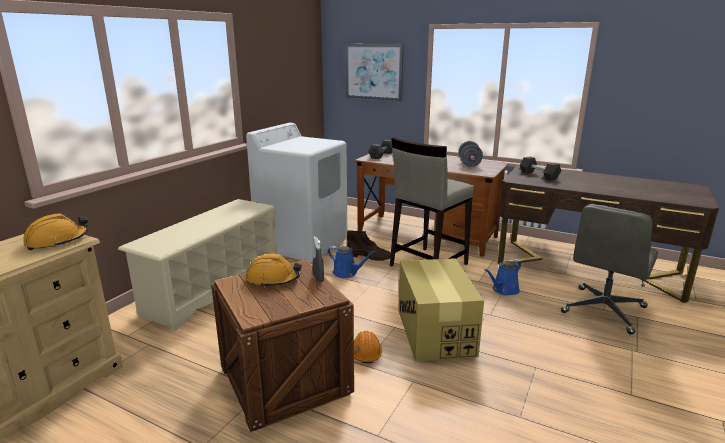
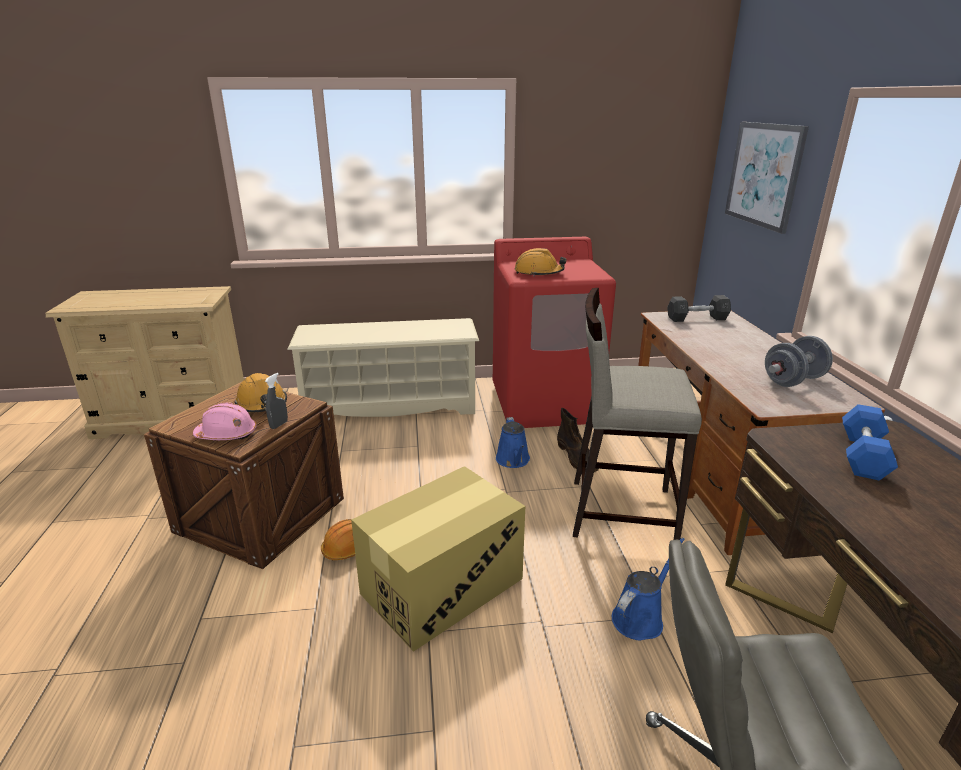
camera: 55 degrees right, 5 degrees up
orange hard hat [23,213,88,250] -> orange hard hat moved to [515,248,567,277]
white washing machine [246,123,347,262] -> red washing machine [493,237,616,428]
blue watering can [485,260,521,296] -> blue watering can turned 120 degrees clockwise [612,538,685,640]
grey dumbbell [520,157,561,180] -> blue dumbbell [842,404,898,481]
none -> pink hard hat [193,402,257,440]

